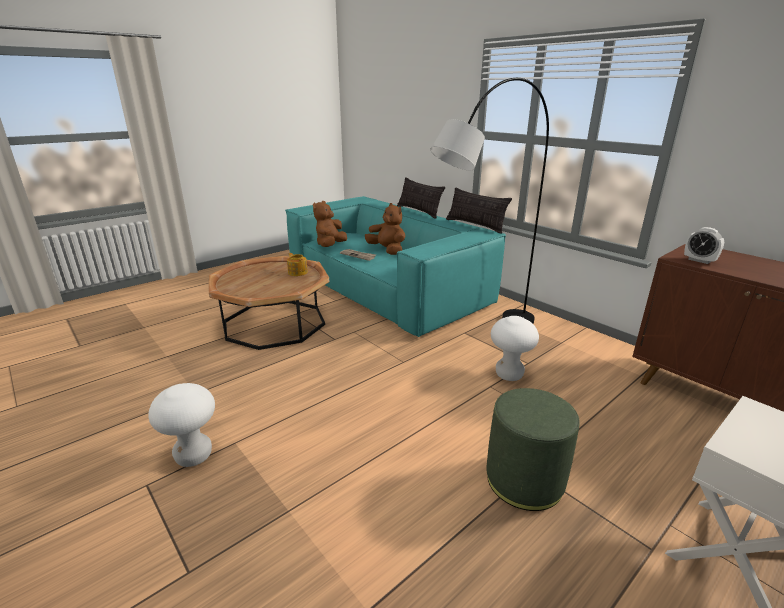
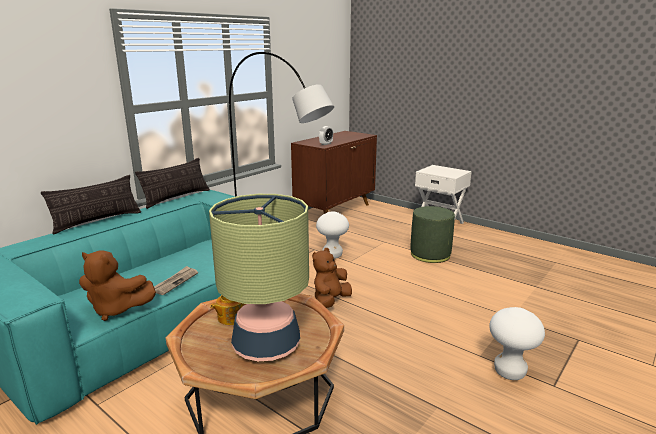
camera: 100 degrees left, 5 degrees down
brown plush toy [365,203,405,255] -> brown plush toy moved to [312,248,352,308]
none -> table lamp [209,194,309,361]

